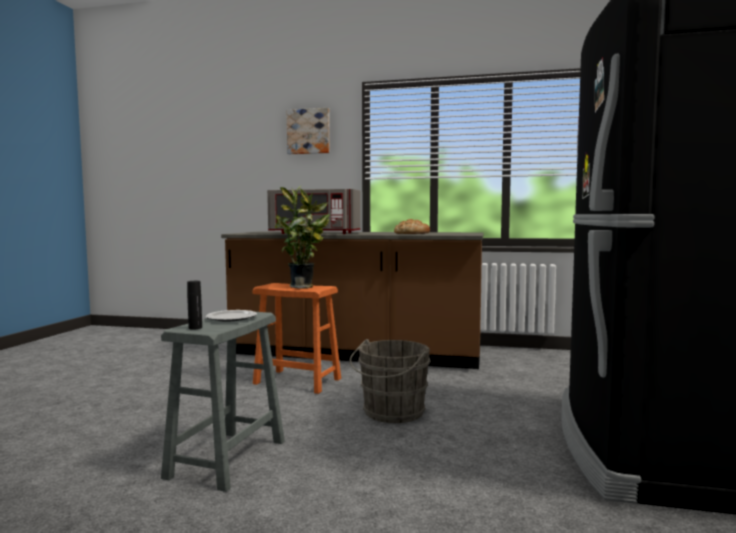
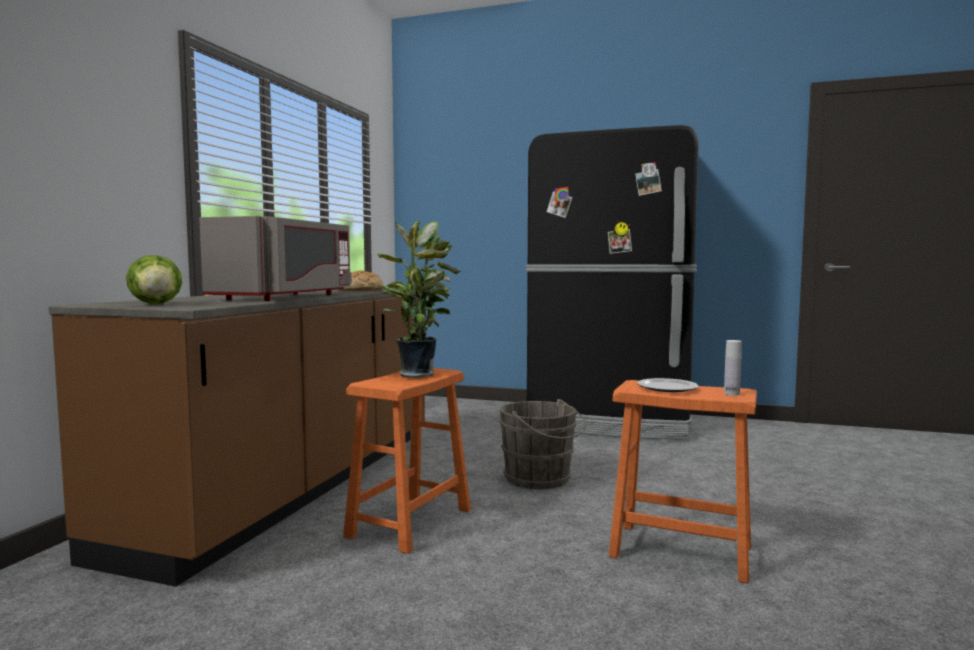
camera: 85 degrees left, 0 degrees up
grey stool [161,312,285,492] -> orange stool [609,380,757,583]
black bottle [187,281,202,329] -> white bottle [724,340,742,396]
picture [286,108,330,154] -> none
none -> lettuce [126,255,182,304]

